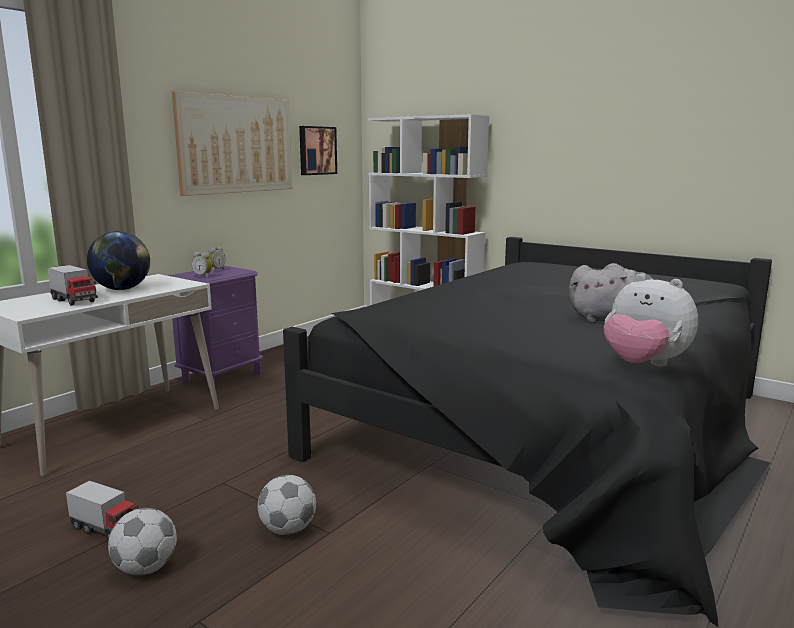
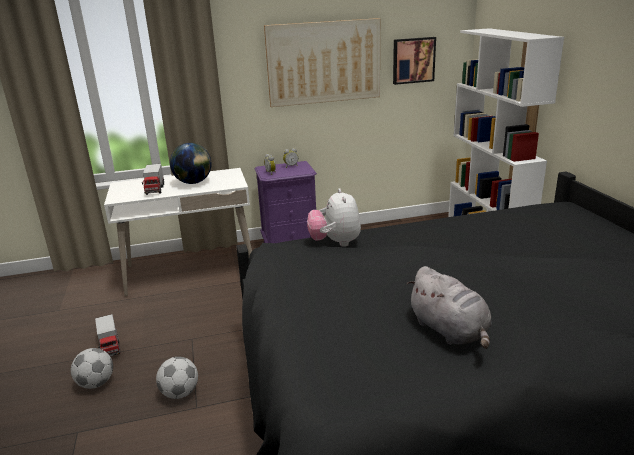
camera: 40 degrees right, 10 degrees up
plush toy [604,274,698,366] -> plush toy moved to [307,188,361,247]

